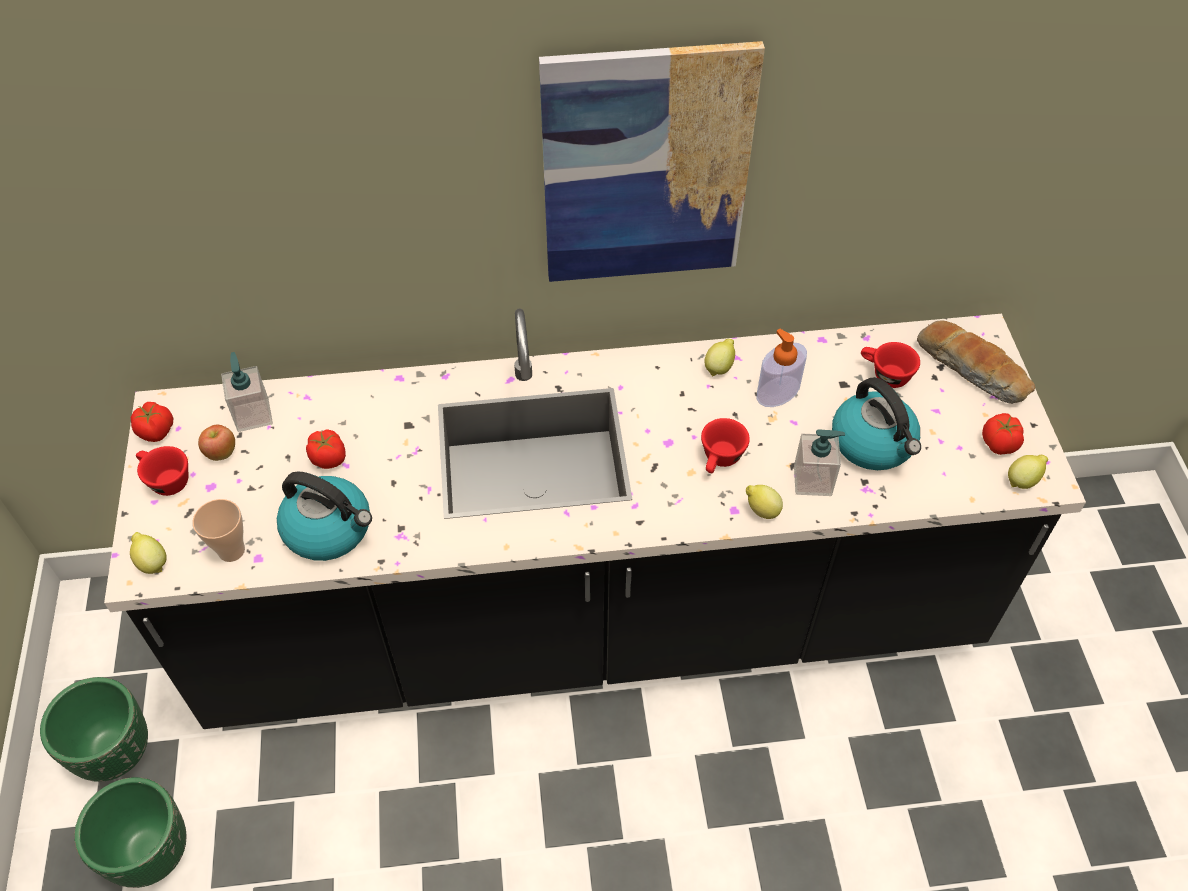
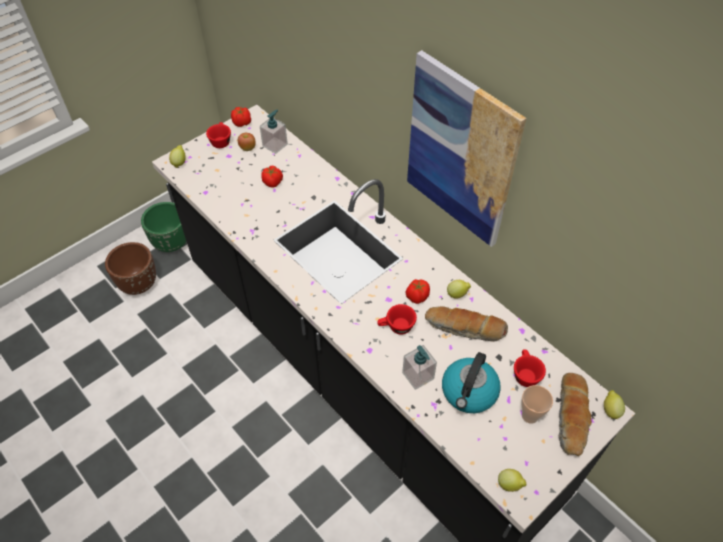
camera: 55 degrees right, 0 degrees up
green planter [74,777,187,888] -> brown planter [105,242,156,295]
cup [192,499,245,562] -> cup moved to [521,385,553,424]
kettle [277,472,372,561] -> none
lemon [746,485,783,519] -> lemon moved to [604,390,625,420]
soap dispenser [756,329,807,407] -> bread [425,306,508,342]
tomato [982,413,1024,455] -> tomato moved to [406,279,430,304]

